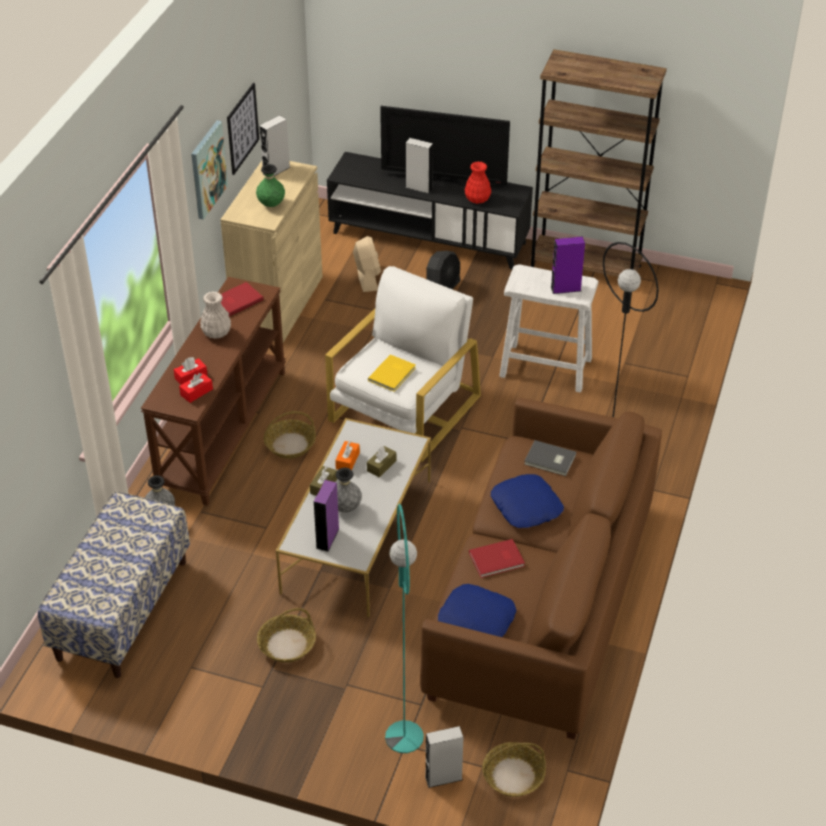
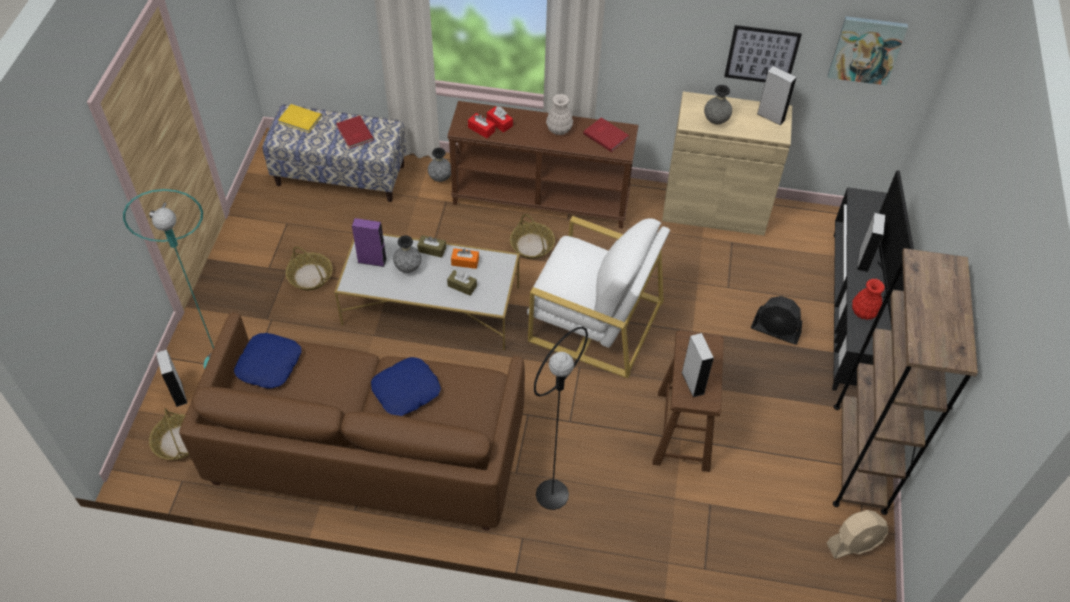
camera: 80 degrees right, 10 degrees up
picture [191,120,228,220] -> picture moved to [828,16,908,86]
green vase [256,164,285,207] -> grey vase [704,85,732,124]
beige fan [353,236,381,292] -> beige fan moved to [826,510,888,559]
yellow book [368,354,416,392] -> yellow book moved to [278,104,322,133]
red book [469,539,525,578] -> red book moved to [336,116,374,149]
white stool [499,264,599,393] -> brown stool [652,330,724,472]
grey book [524,440,576,476] -> none
purple speaker [551,236,585,294] -> grey speaker [682,333,714,397]

